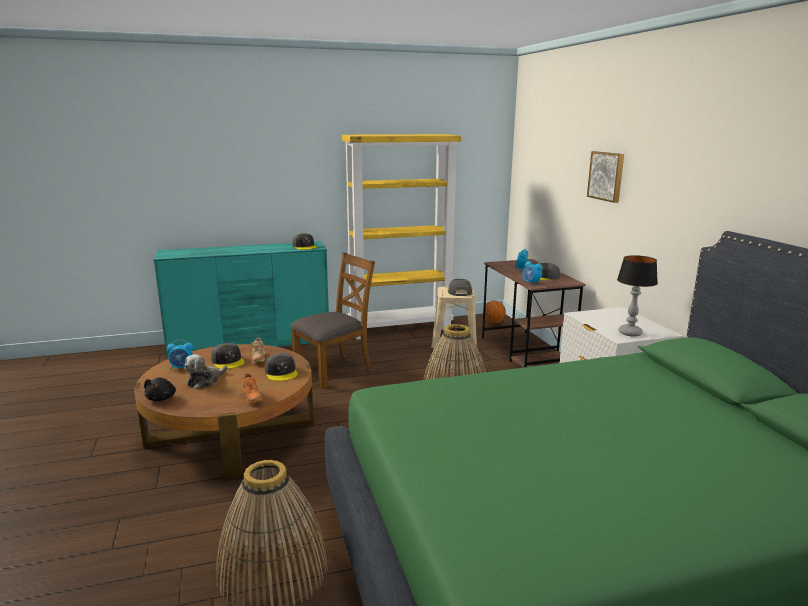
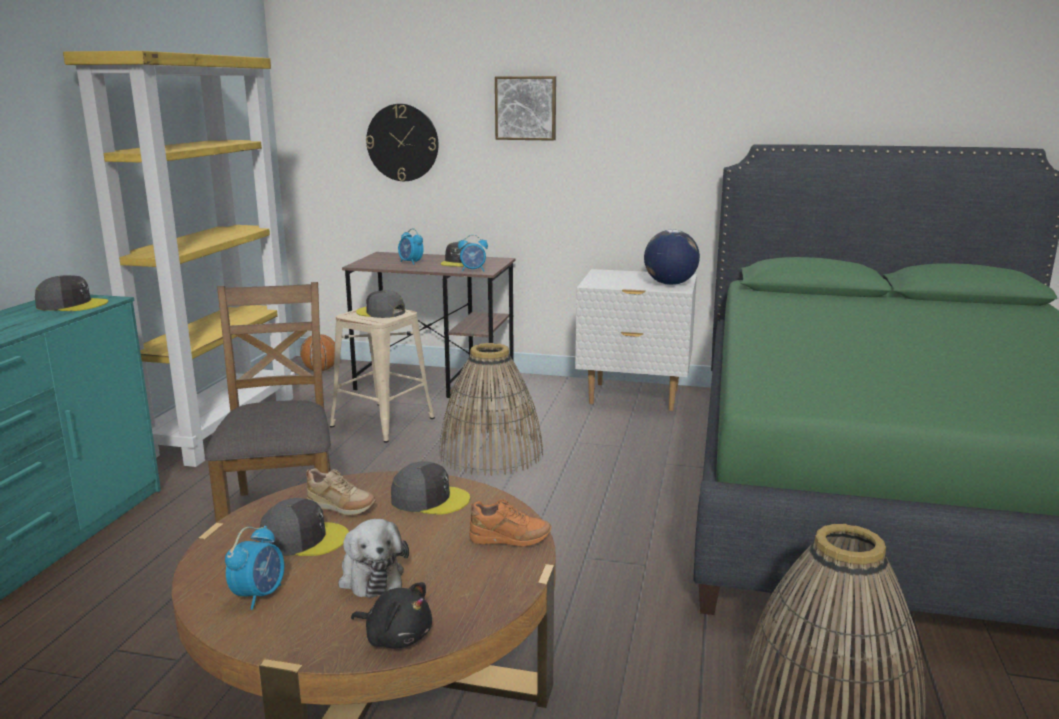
camera: 60 degrees left, 0 degrees up
table lamp [617,255,658,337] -> globe [644,230,700,285]
none -> wall clock [366,104,438,181]

